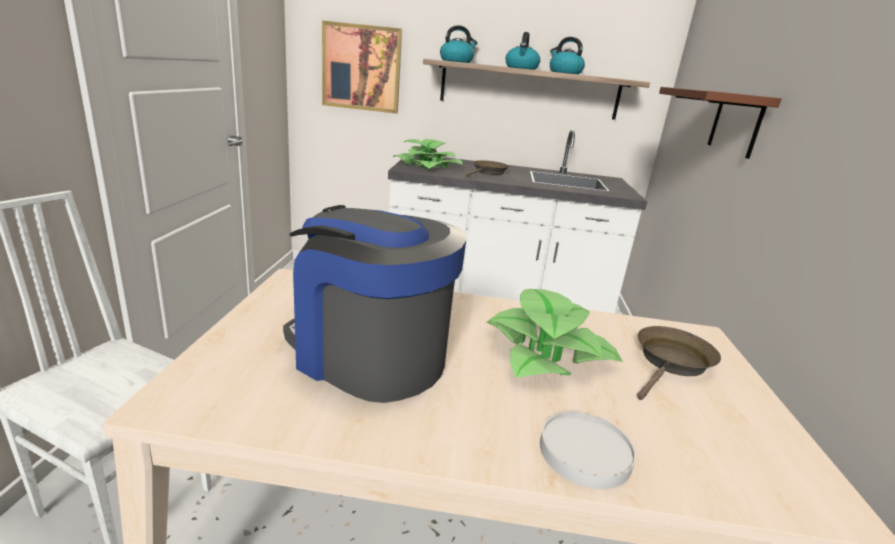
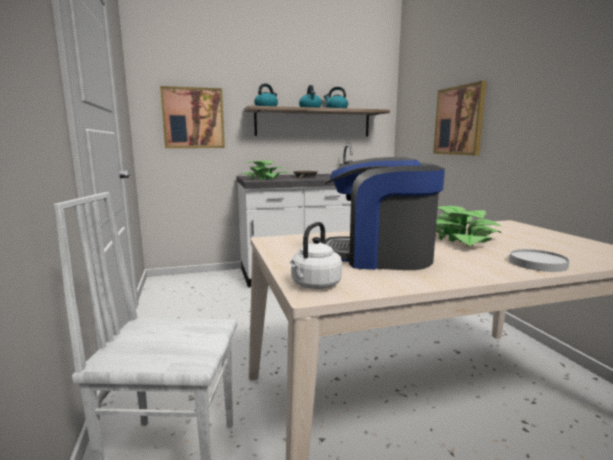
camera: 20 degrees left, 10 degrees down
brown frying pan [637,326,721,400] -> none
brown shelf [659,87,781,159] -> picture [433,81,487,155]
none -> white kettle [290,222,342,289]

